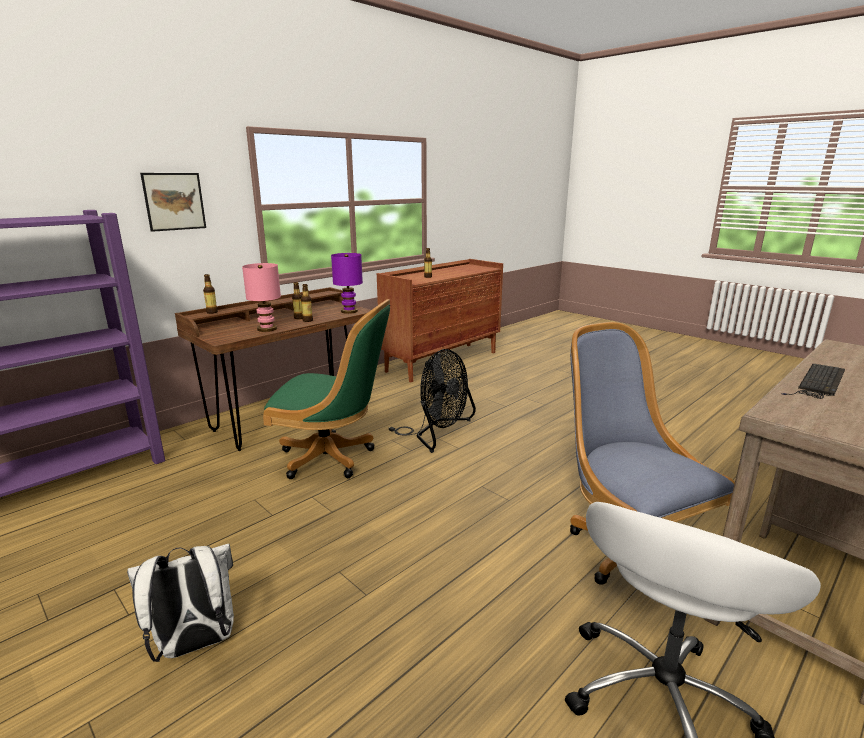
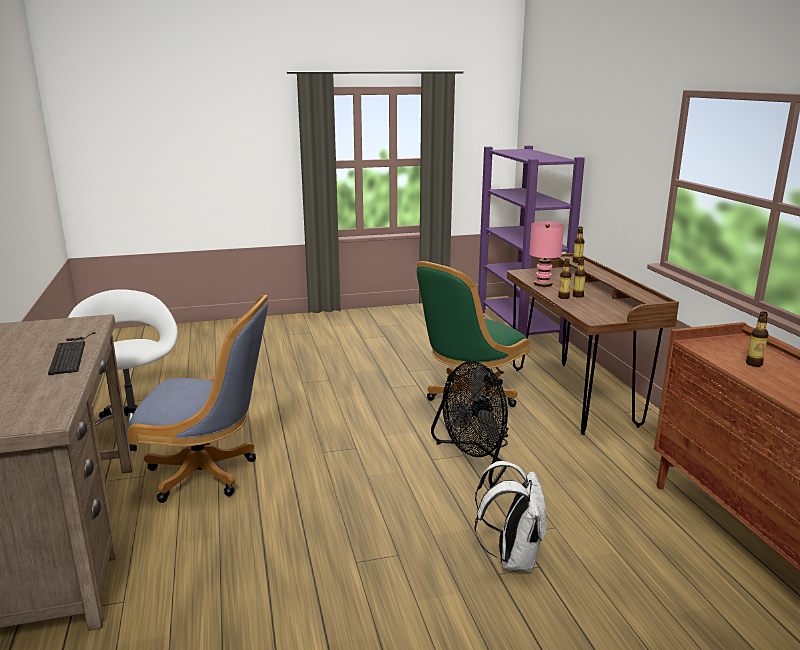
camera: 120 degrees right, 0 degrees up
white backpack [127,544,234,662] -> white backpack moved to [475,461,547,572]
picture [140,173,206,232] -> none
purple table lamp [331,253,363,314] -> none

